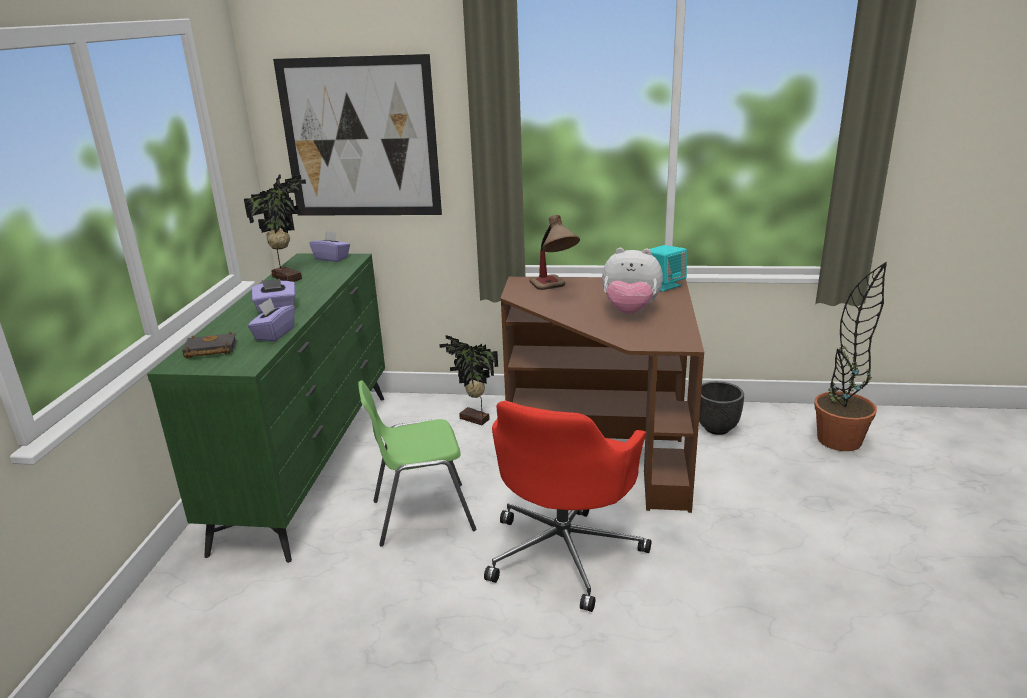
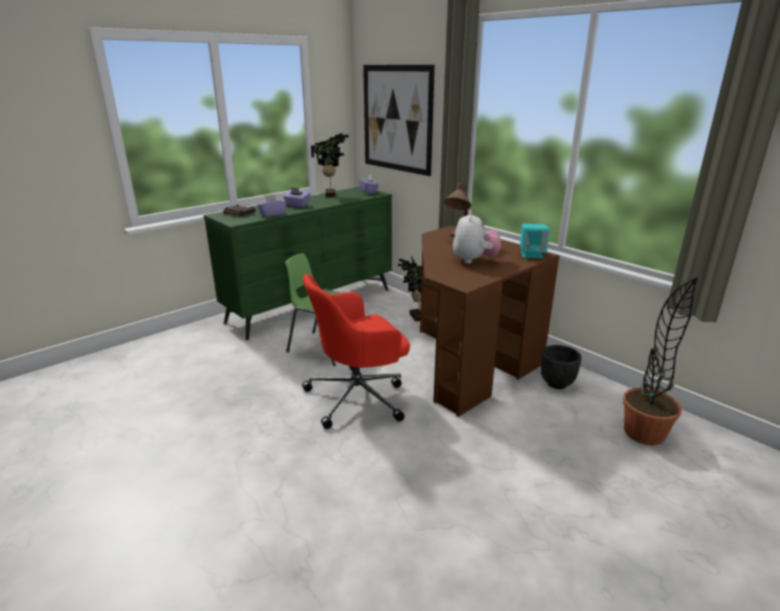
camera: 40 degrees right, 0 degrees up
plush toy [602,248,663,314] -> plush toy turned 135 degrees counterclockwise [453,211,501,264]

